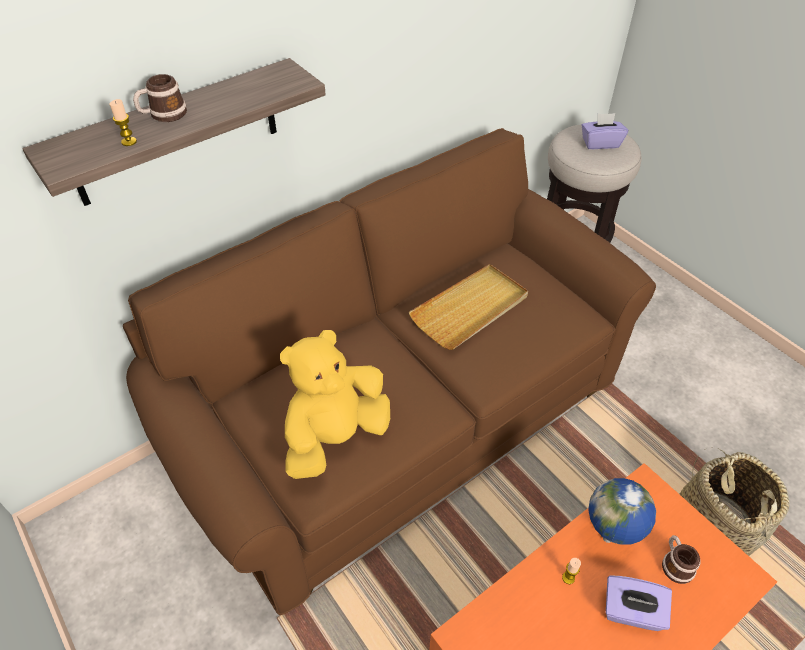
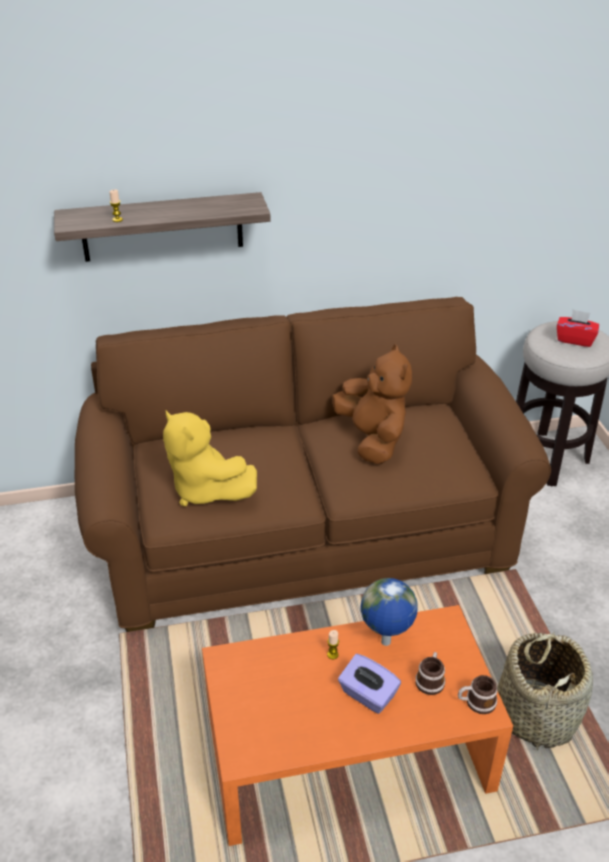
camera: 25 degrees right, 10 degrees down
mug [133,74,187,122] -> mug moved to [458,675,498,714]
yellow plush toy [280,330,390,479] -> yellow plush toy turned 120 degrees counterclockwise [163,410,257,506]
beige tray [409,264,528,350] -> brown plush toy [332,344,412,464]
purple tissue box [581,113,628,149] -> red tissue box [557,309,599,347]

